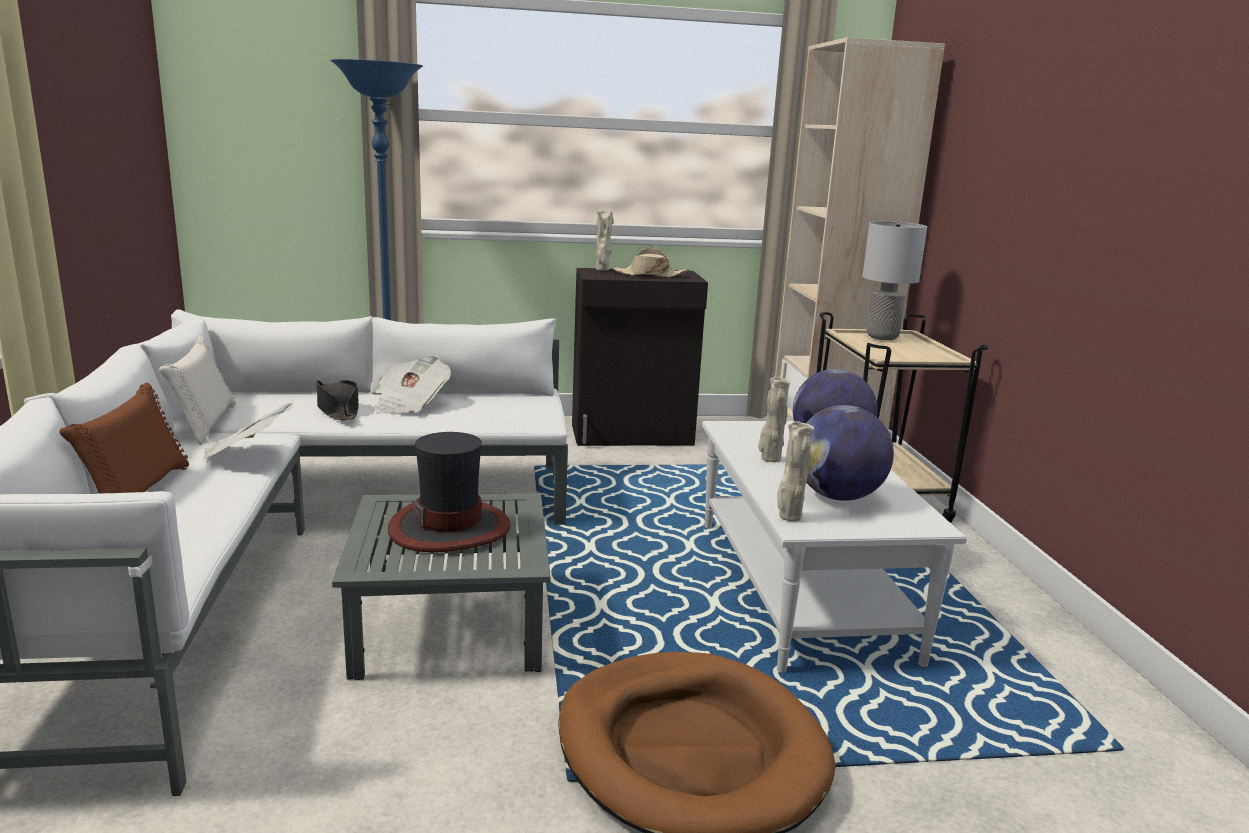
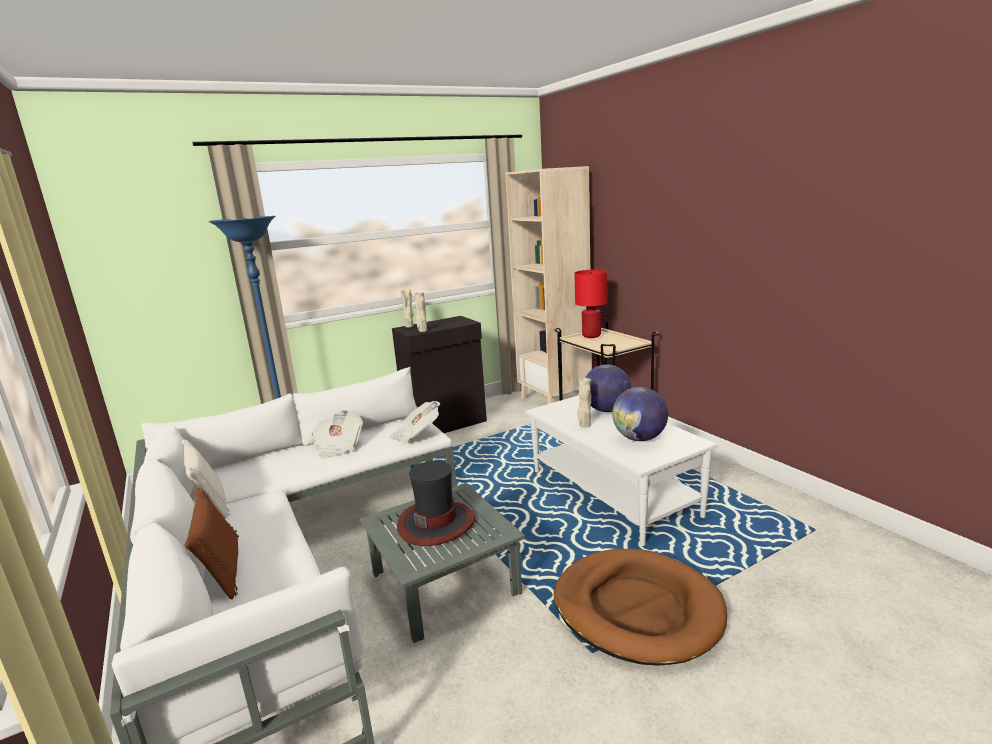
camera: 20 degrees left, 0 degrees up
newspaper [203,403,293,460] -> newspaper moved to [390,401,440,443]
black hat [316,380,359,420] -> none
beige hat [612,248,689,277] -> none
beige vase [777,421,814,521] -> beige vase moved to [414,292,427,332]
grey table lamp [862,221,927,340] -> red table lamp [574,270,607,338]

